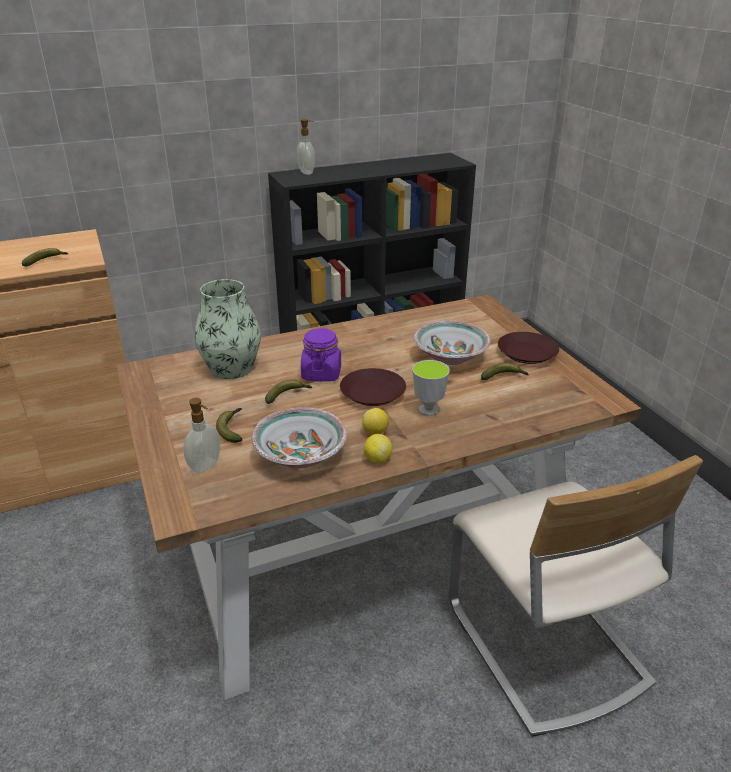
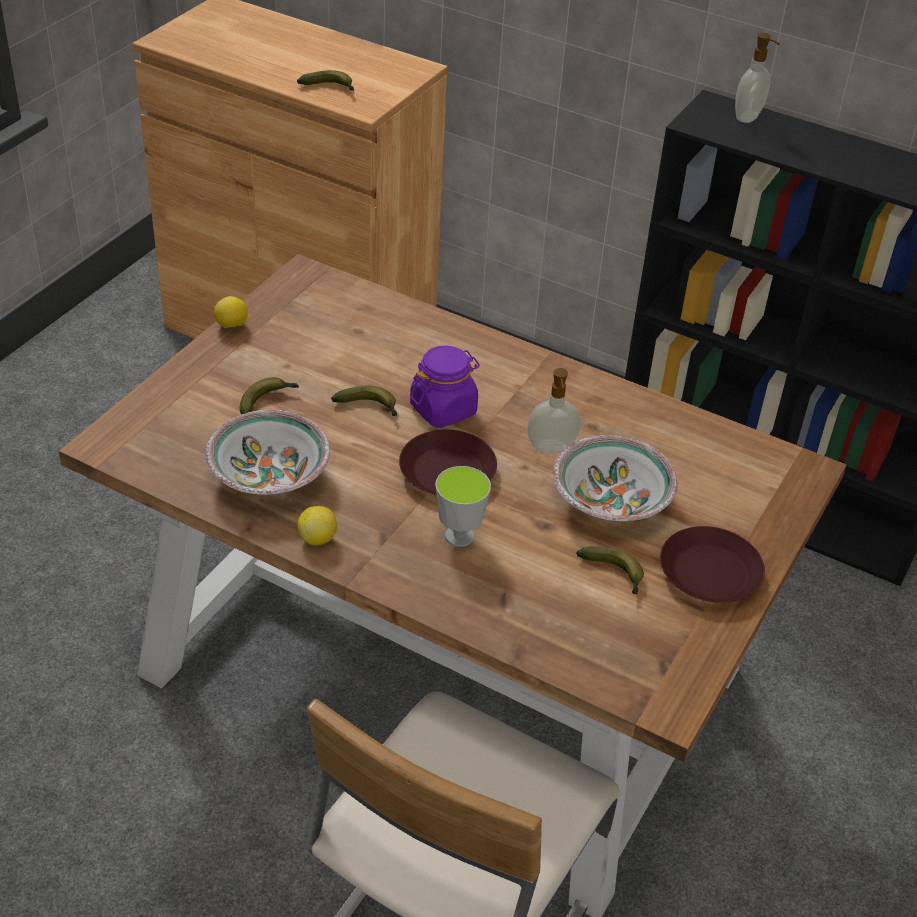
camera: 50 degrees right, 10 degrees up
soap dispenser [183,398,220,473] -> soap dispenser moved to [527,368,581,453]
vase [194,279,261,379] -> none
lemon [362,408,389,435] -> lemon moved to [214,296,248,328]

